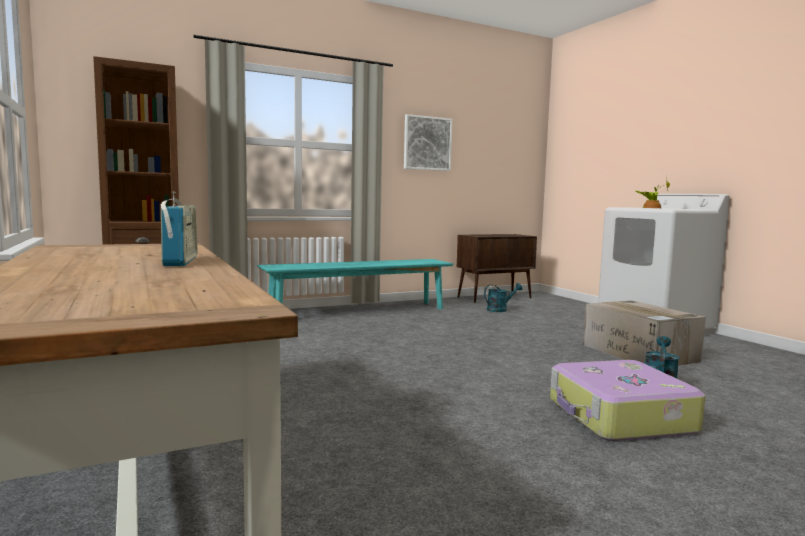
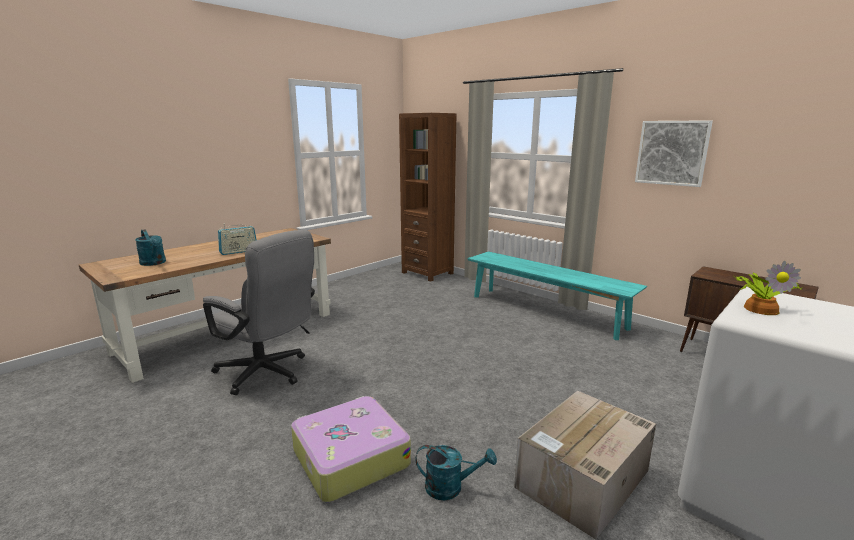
camera: 70 degrees right, 10 degrees up
turquoise watering can [484,283,522,312] -> turquoise watering can moved to [135,229,166,266]
none -> grey office chair [203,229,315,395]

